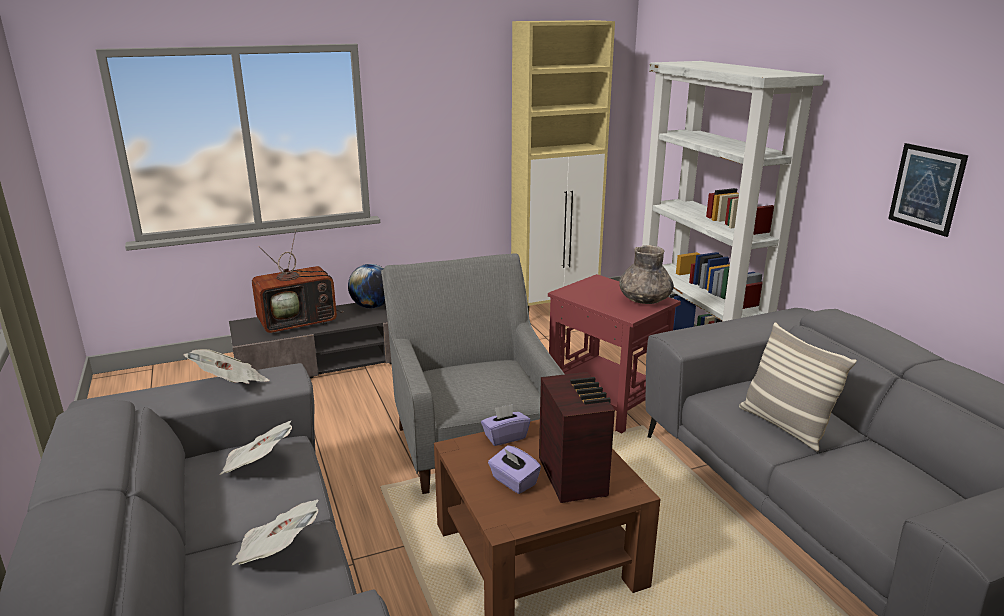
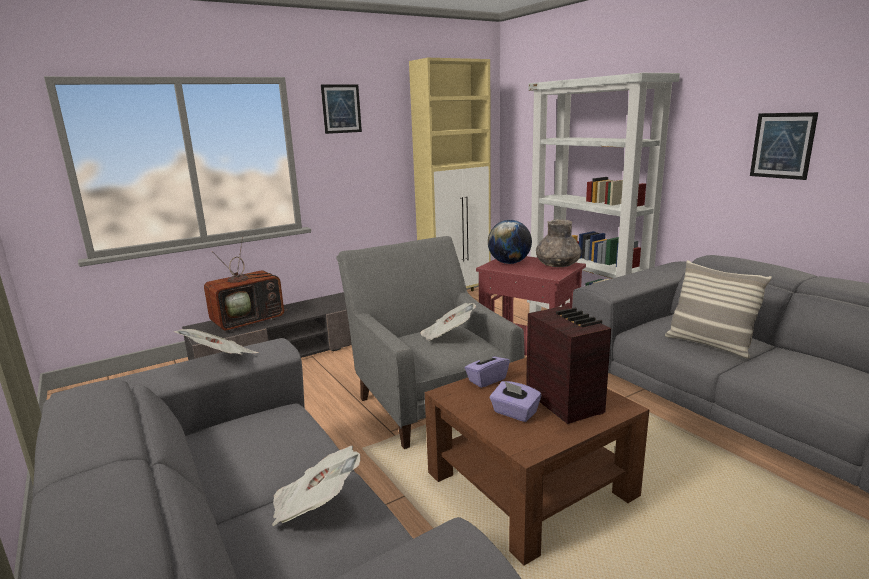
camera: 10 degrees left, 5 degrees down
newspaper [220,421,292,475] -> newspaper moved to [420,303,476,341]
globe [348,264,385,308] -> globe moved to [488,220,532,264]
none -> picture [321,84,362,134]

